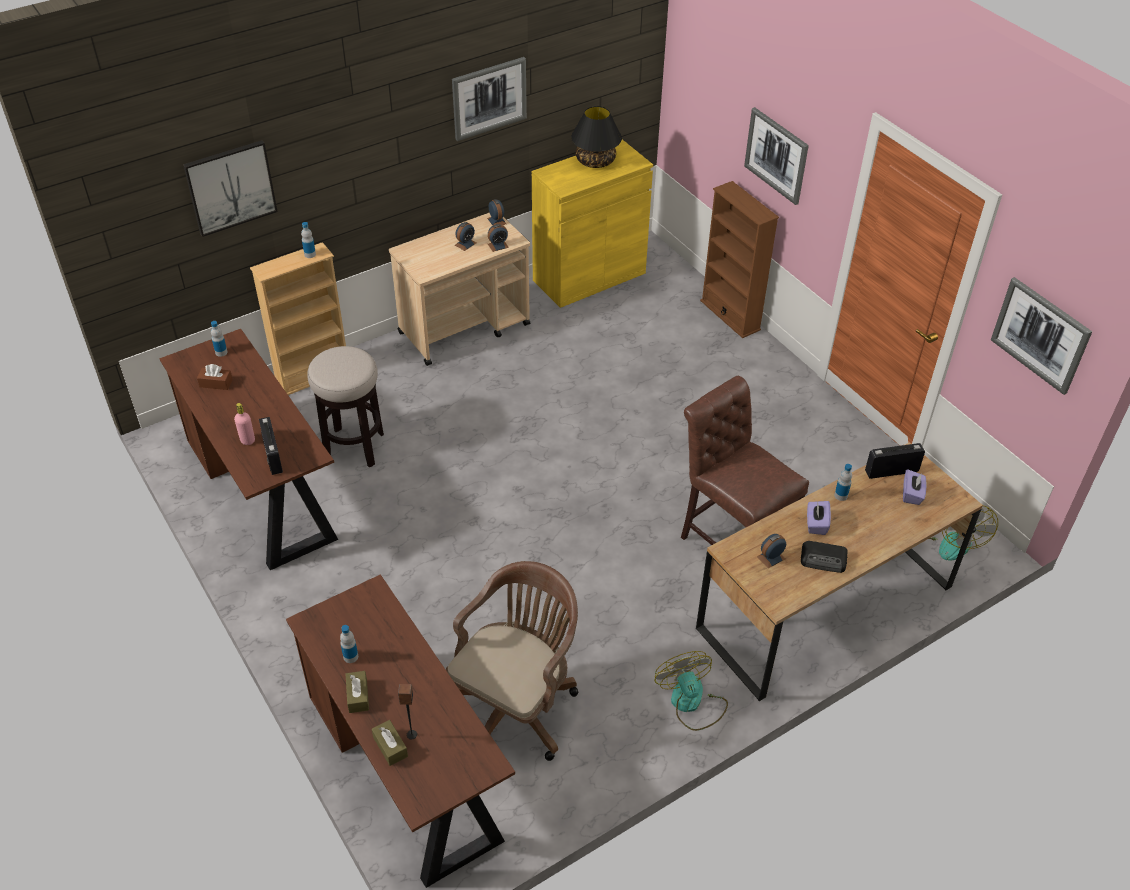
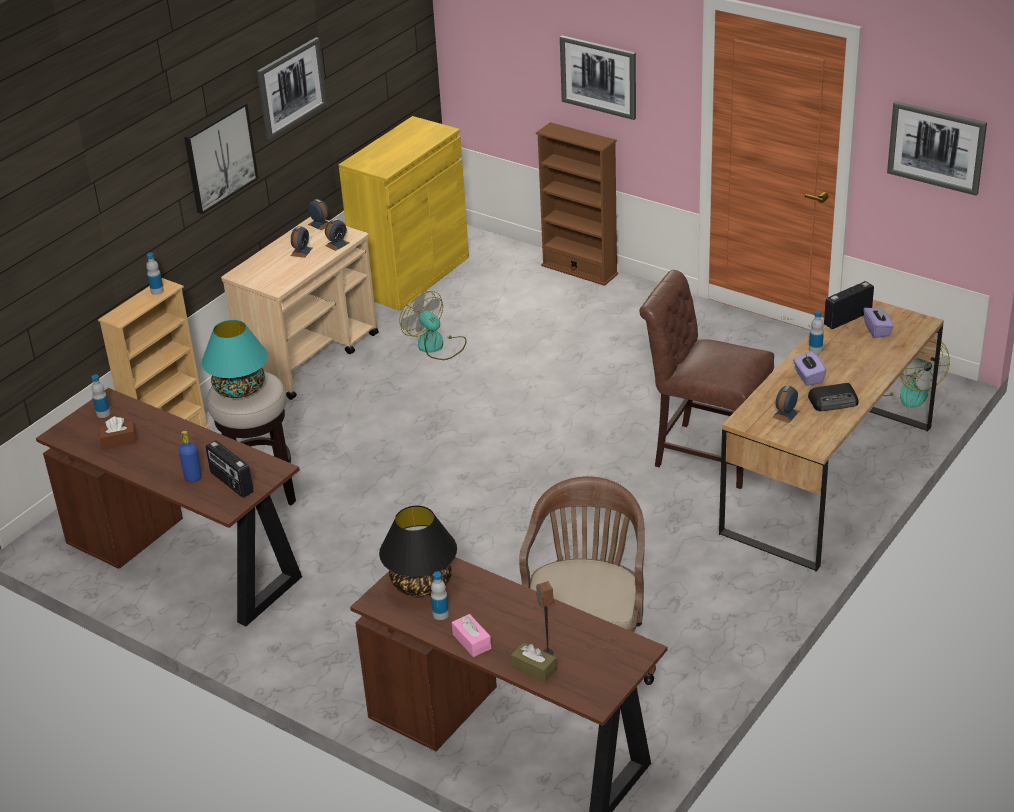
camera: 20 degrees left, 10 degrees down
picture [183,140,278,237] -> picture moved to [184,102,258,214]
pink bottle [234,403,255,445] -> blue bottle [179,431,202,482]
brown tissue box [346,671,369,713] -> pink tissue box [452,614,491,657]
black table lamp [571,106,622,168] -> black table lamp moved to [379,506,457,596]
fan [654,651,728,731] -> fan moved to [399,291,467,360]
none -> turquoise table lamp [201,320,268,398]

